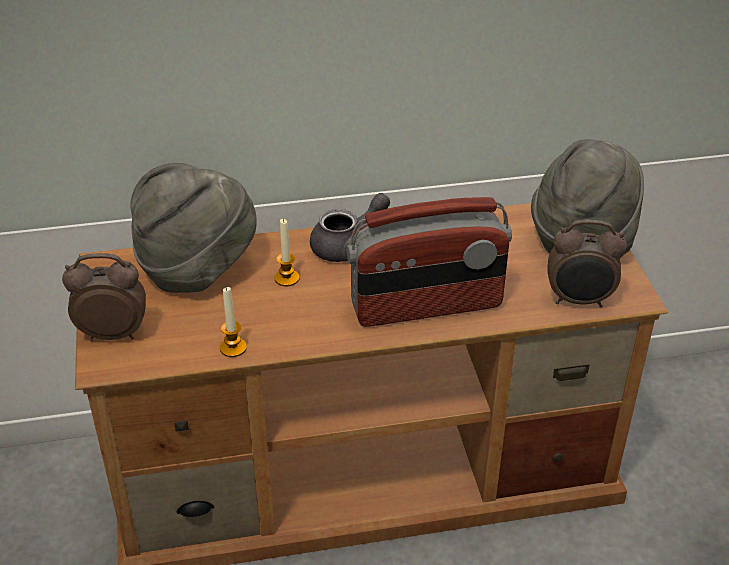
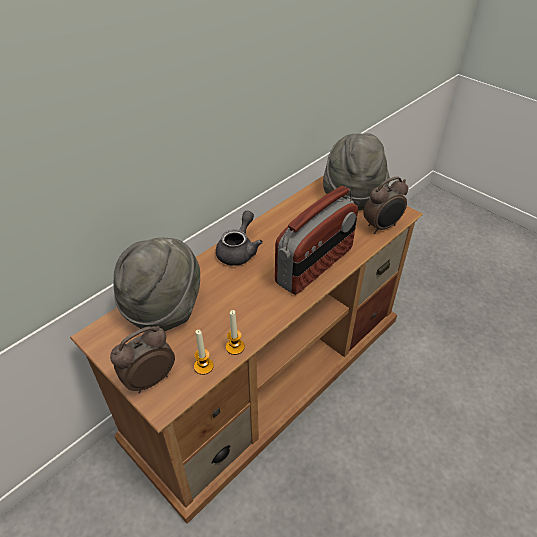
camera: 35 degrees left, 5 degrees up
candle [274,219,299,287] -> candle moved to [194,330,214,375]

